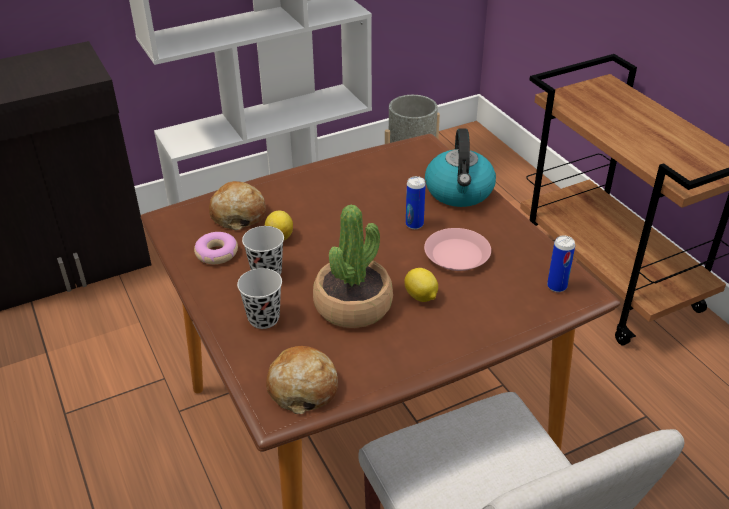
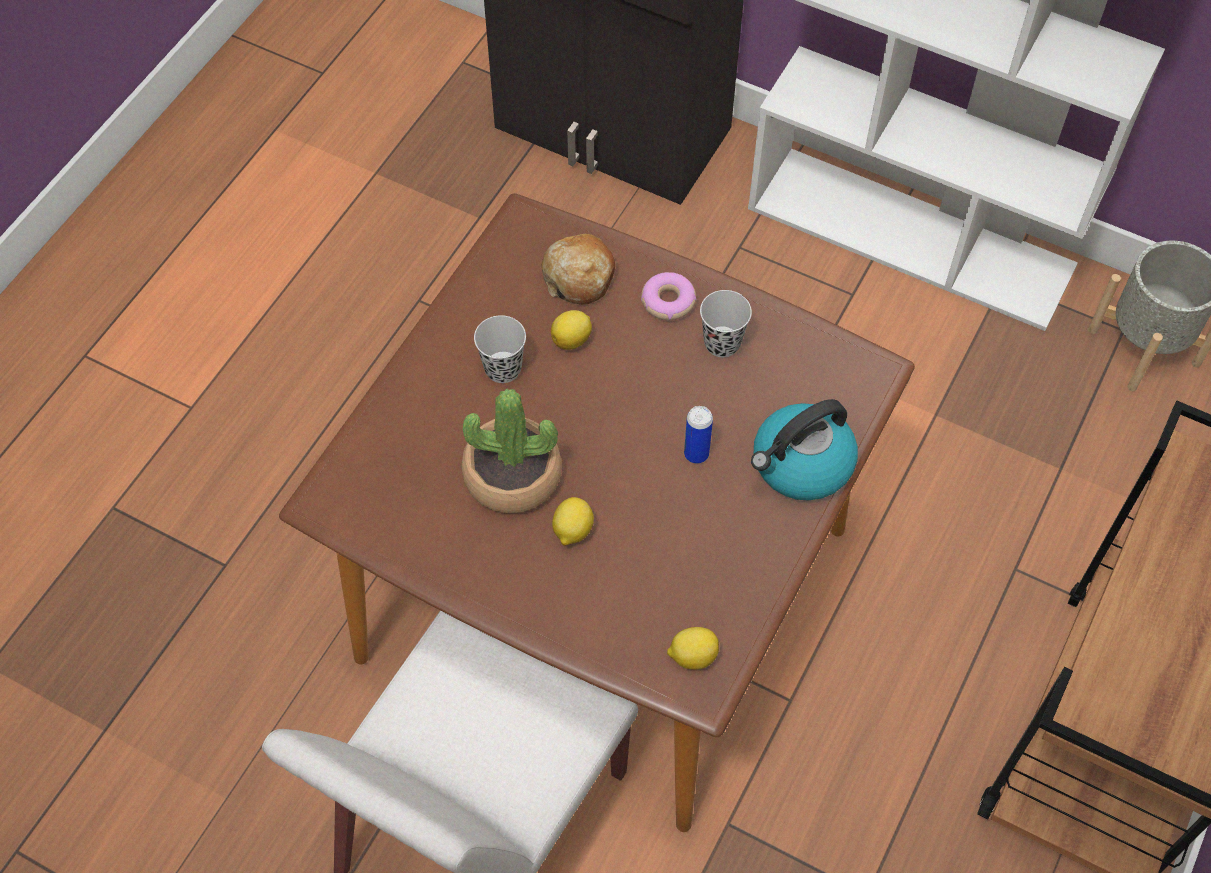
camera: 55 degrees right, 20 degrees up
donut [194,232,238,264] -> donut moved to [641,272,696,320]
black cup [237,268,282,329] -> black cup moved to [700,290,752,357]
bread [266,346,338,414] -> none
pink plate [424,228,491,271] -> none
can [547,236,575,292] -> lemon [667,627,719,670]

